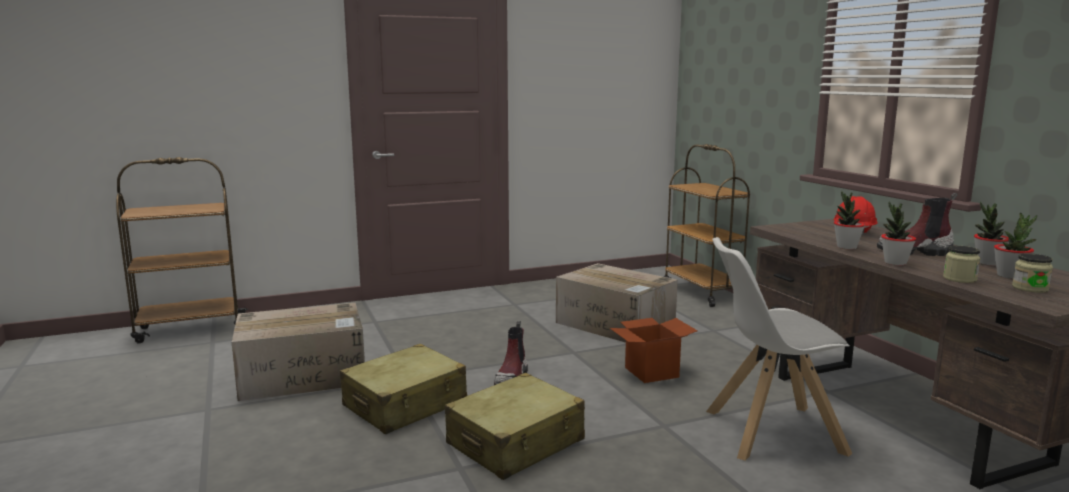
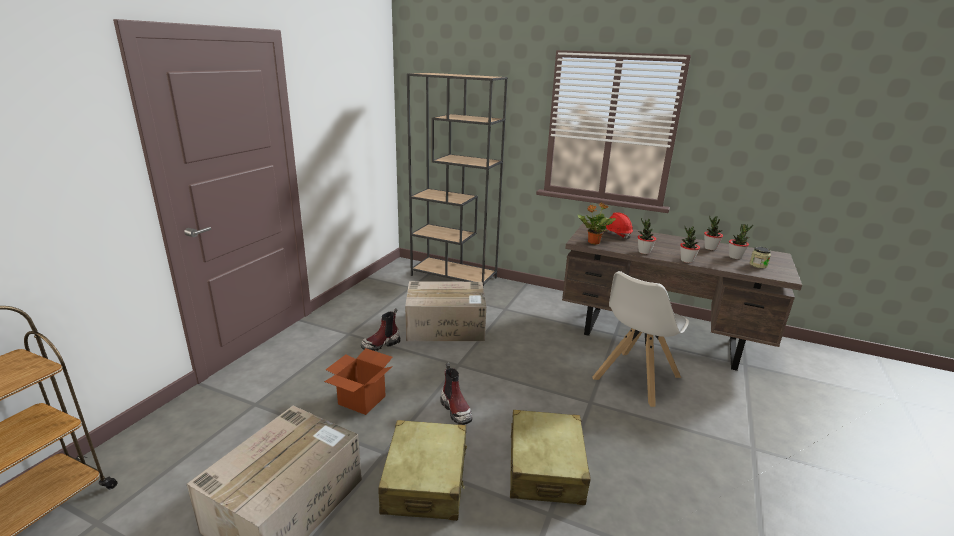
camera: 45 degrees left, 10 degrees up
cardboard box [610,318,698,383] -> cardboard box moved to [324,348,393,415]
brown cart [664,144,751,307] -> bookcase [407,73,508,289]
boot [877,193,958,256] -> boot moved to [361,308,400,351]
jar [943,246,981,283] -> none
none -> potted plant [577,203,616,245]

